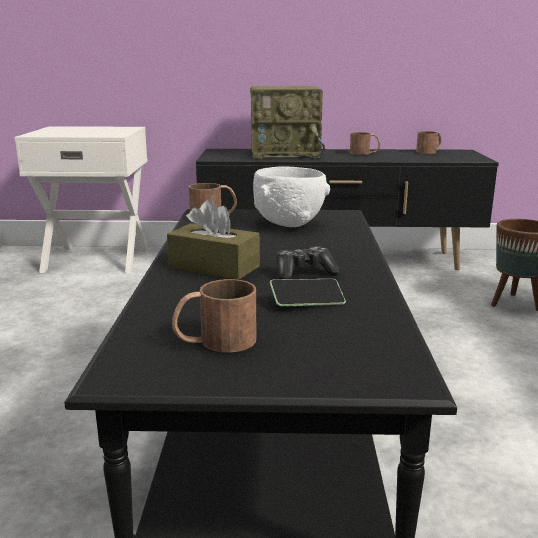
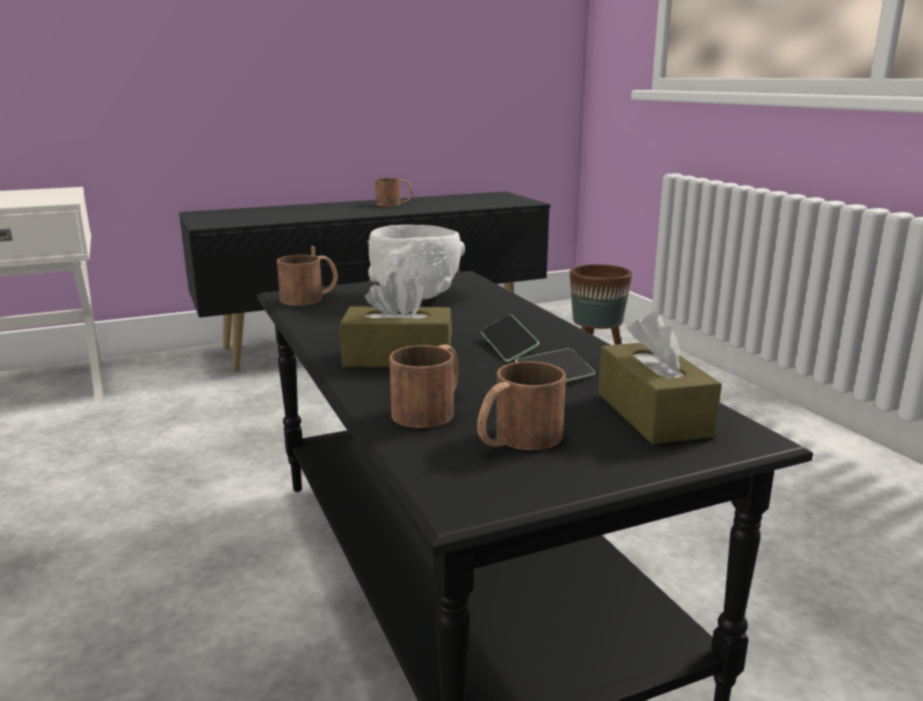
camera: 25 degrees left, 0 degrees up
radio [250,86,325,159] -> none
game controller [277,246,340,279] -> phone [481,315,539,362]
brown mug [416,131,442,154] -> brown mug moved to [389,344,460,428]
none -> brown tissue box [598,312,722,444]

